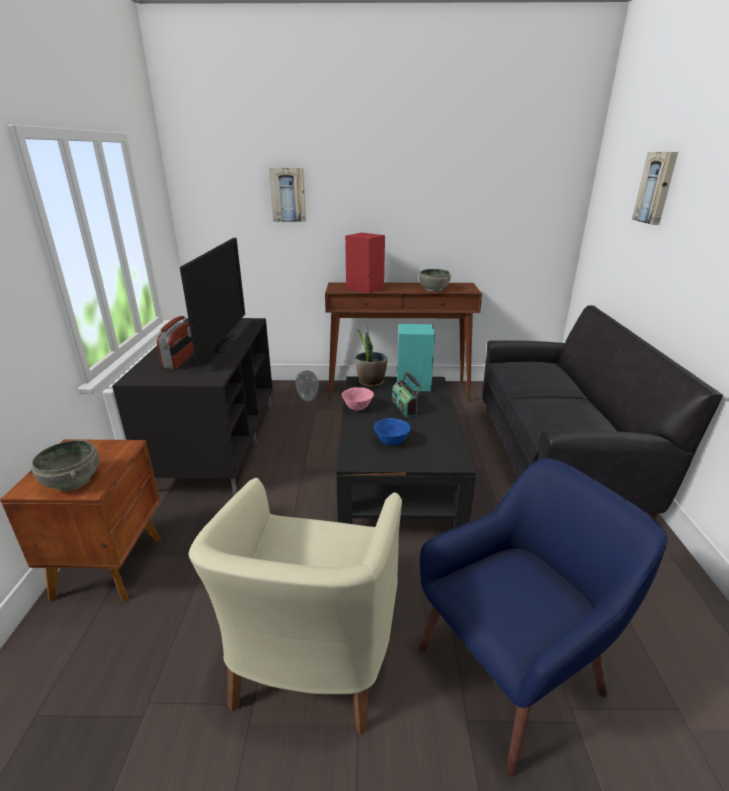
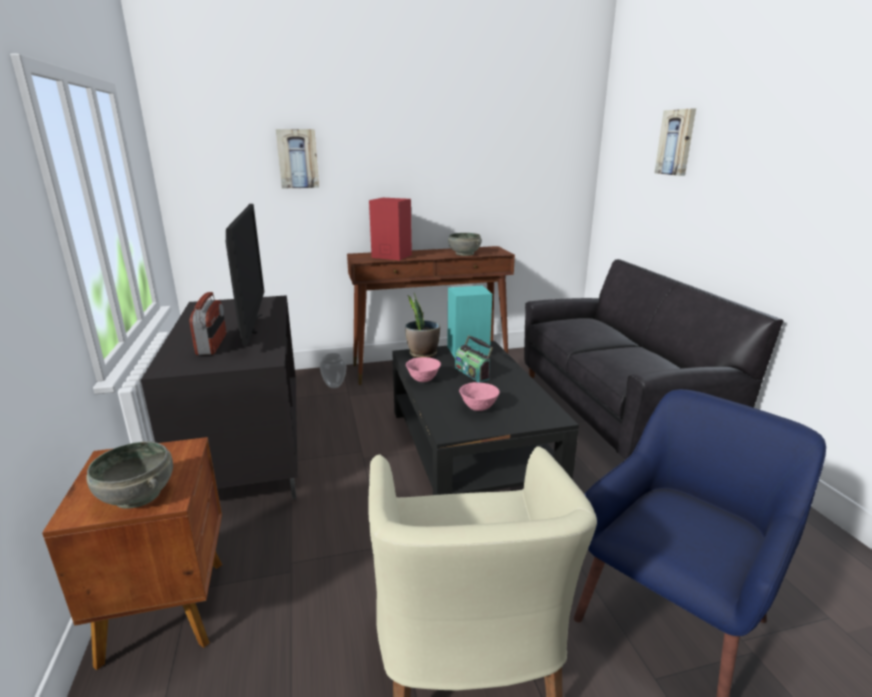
camera: 15 degrees left, 5 degrees down
blue bowl [374,418,410,445] -> pink bowl [459,382,500,411]

